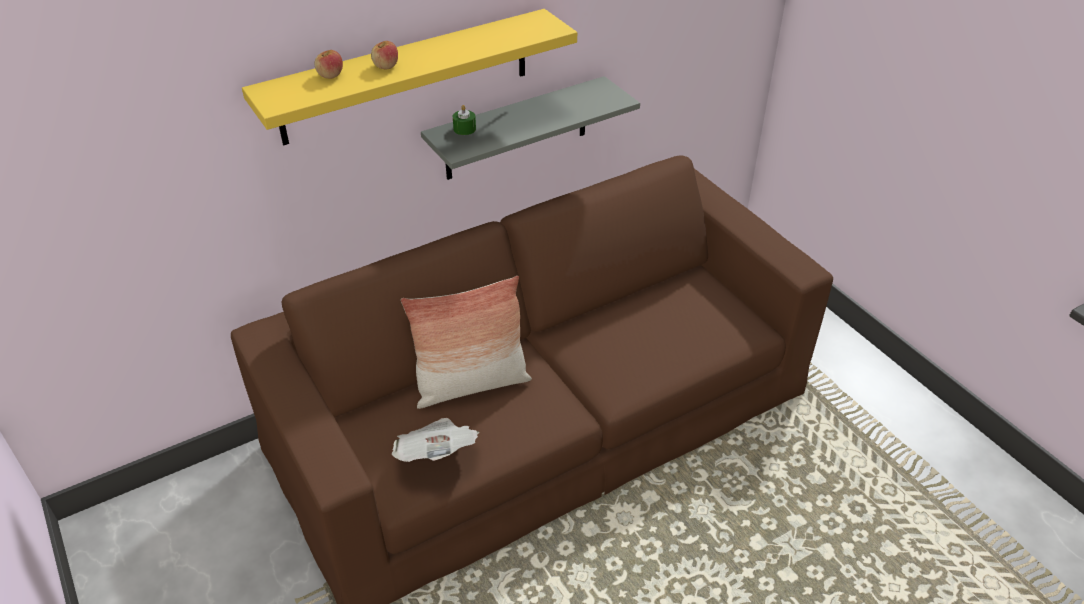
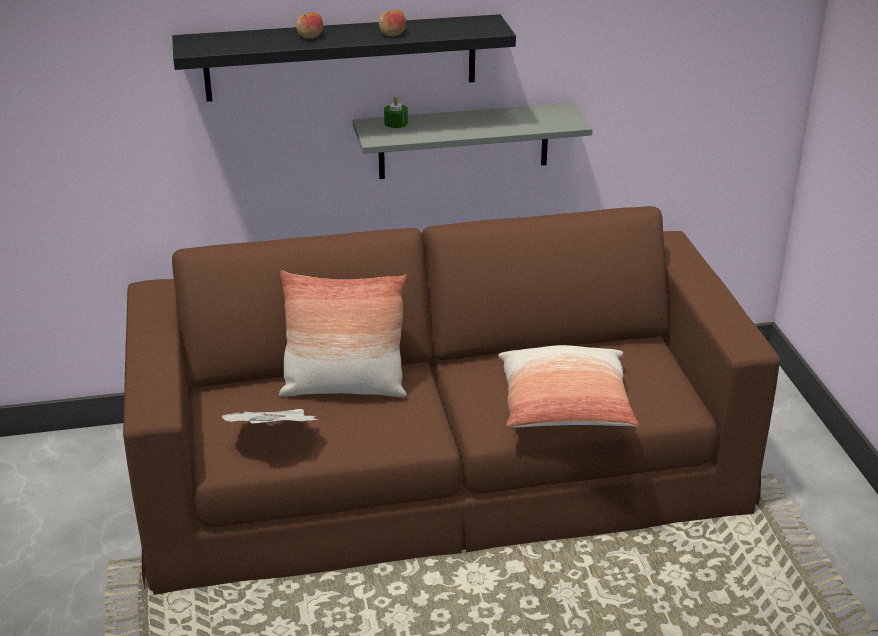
camera: 20 degrees right, 10 degrees down
yellow shelf [242,9,577,145] -> black shelf [172,14,516,102]
apple [314,50,343,79] -> apple moved to [379,10,406,36]
none -> pillow [498,345,639,427]

